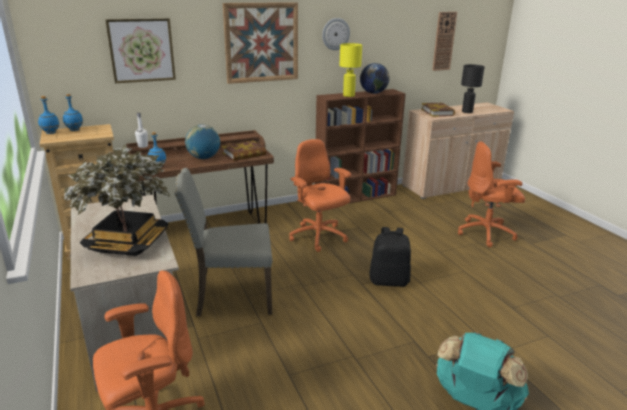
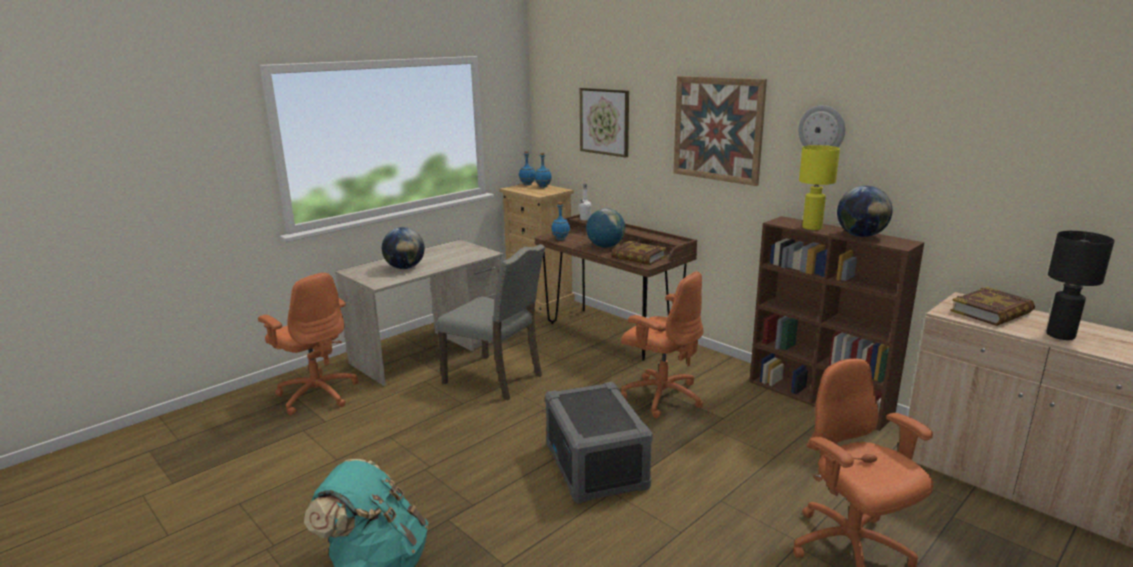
camera: 70 degrees right, 5 degrees down
potted plant [64,145,170,256] -> globe [382,227,425,269]
grey chair [174,168,272,316] -> grey chair turned 150 degrees clockwise [436,244,545,400]
orange office chair [289,139,351,252] -> orange office chair turned 90 degrees clockwise [621,272,703,418]
black backpack [369,227,411,287] -> grey storage box [545,382,653,504]
wall clock [432,12,457,71] -> none

